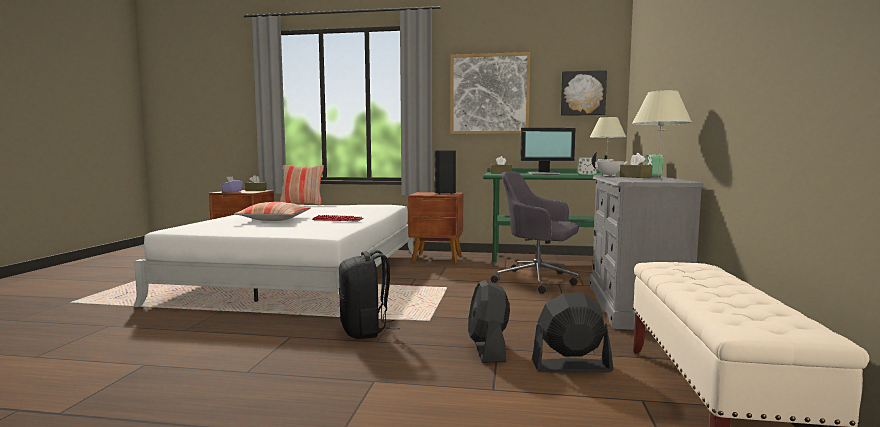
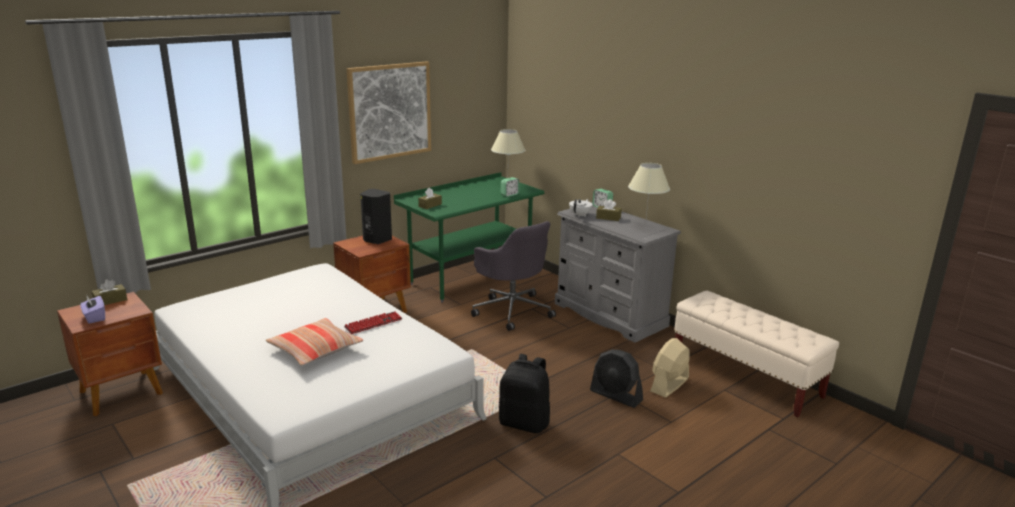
camera: 50 degrees left, 15 degrees up
pillow [280,165,324,205] -> none
grey office chair [491,172,579,294] -> grey office chair turned 105 degrees counterclockwise [471,221,556,331]
monitor [520,128,576,175] -> none
black fan [532,293,614,373] -> beige fan [650,338,690,398]
picture [561,70,607,116] -> none

